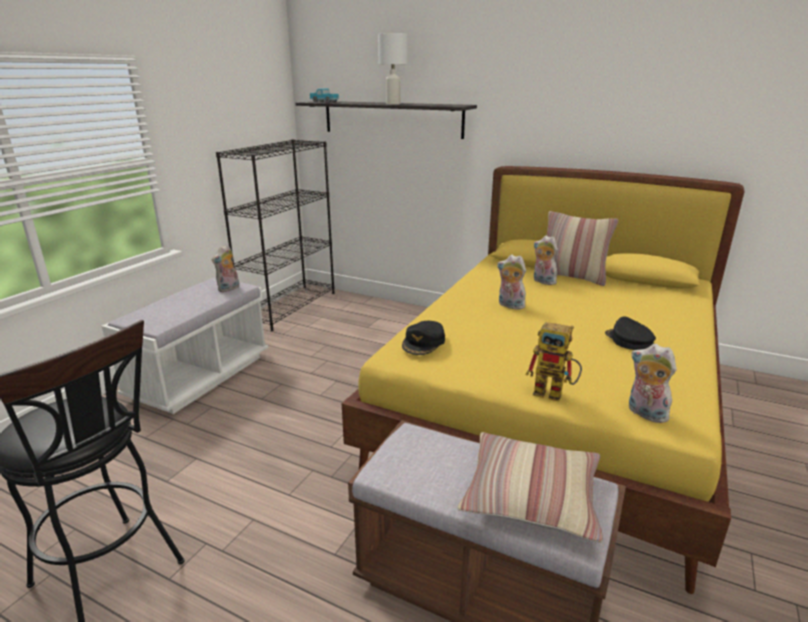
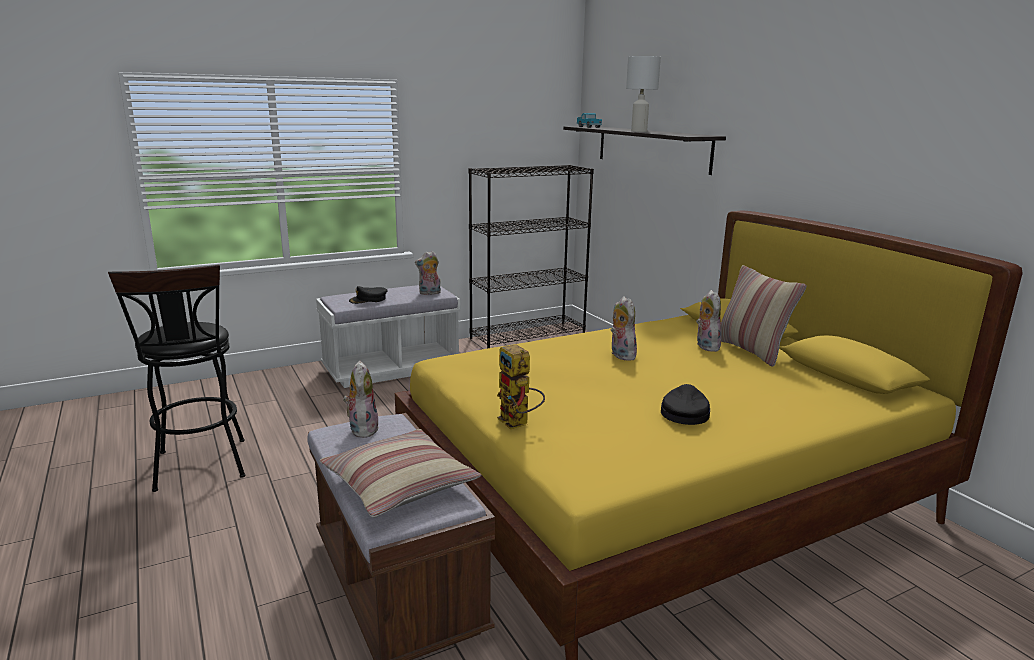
camera: 35 degrees right, 5 degrees down
black cap [402,321,445,355] -> black cap moved to [349,286,387,304]
plush toy [629,344,677,423] -> plush toy moved to [343,360,379,438]

